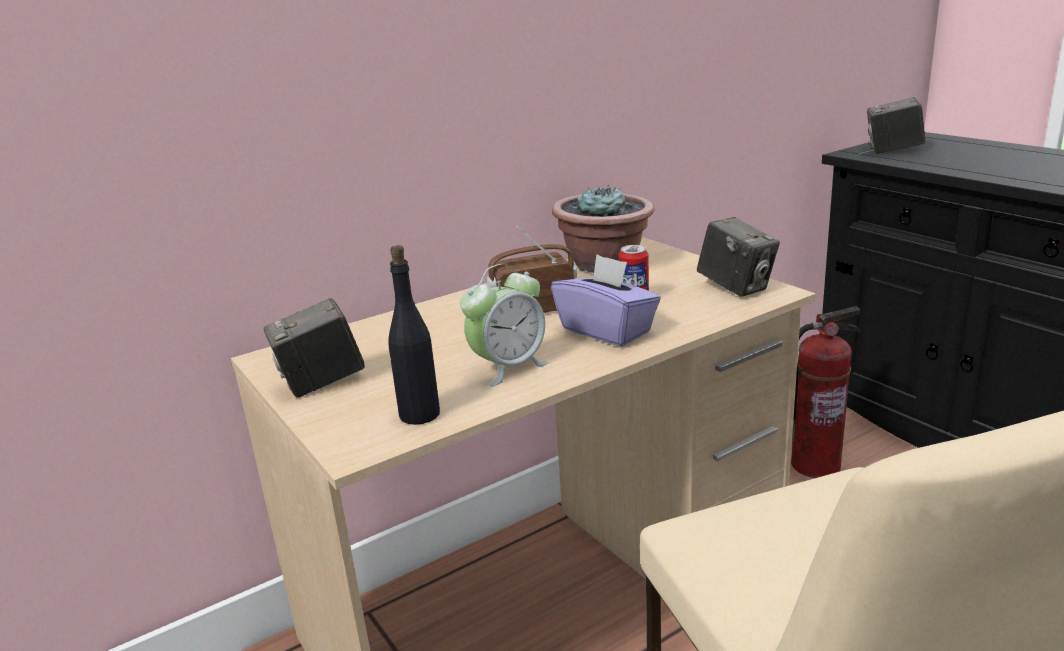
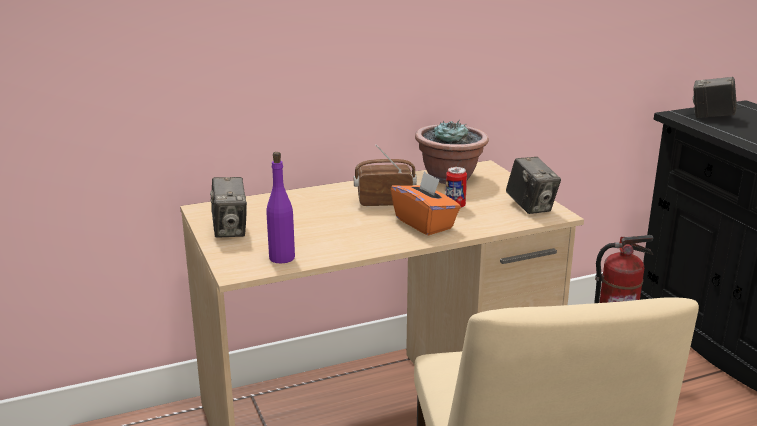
camera: 10 degrees right, 0 degrees up
camera [264,298,365,398] -> camera turned 90 degrees counterclockwise [210,177,247,238]
black bottle [388,245,440,425] -> purple bottle [266,152,295,264]
alarm clock [460,264,549,386] -> none
purple tissue box [551,254,661,347] -> orange tissue box [391,171,461,236]

